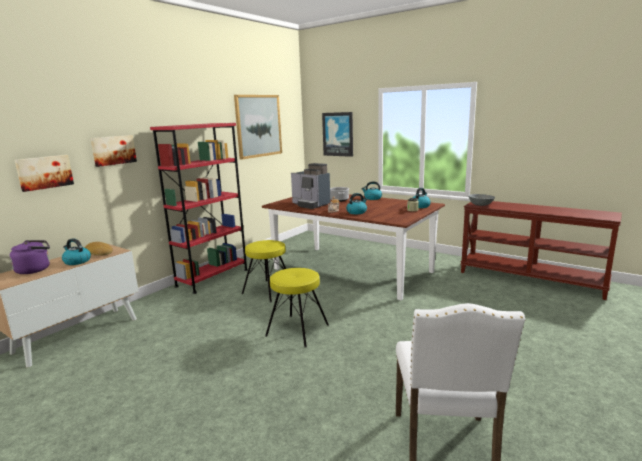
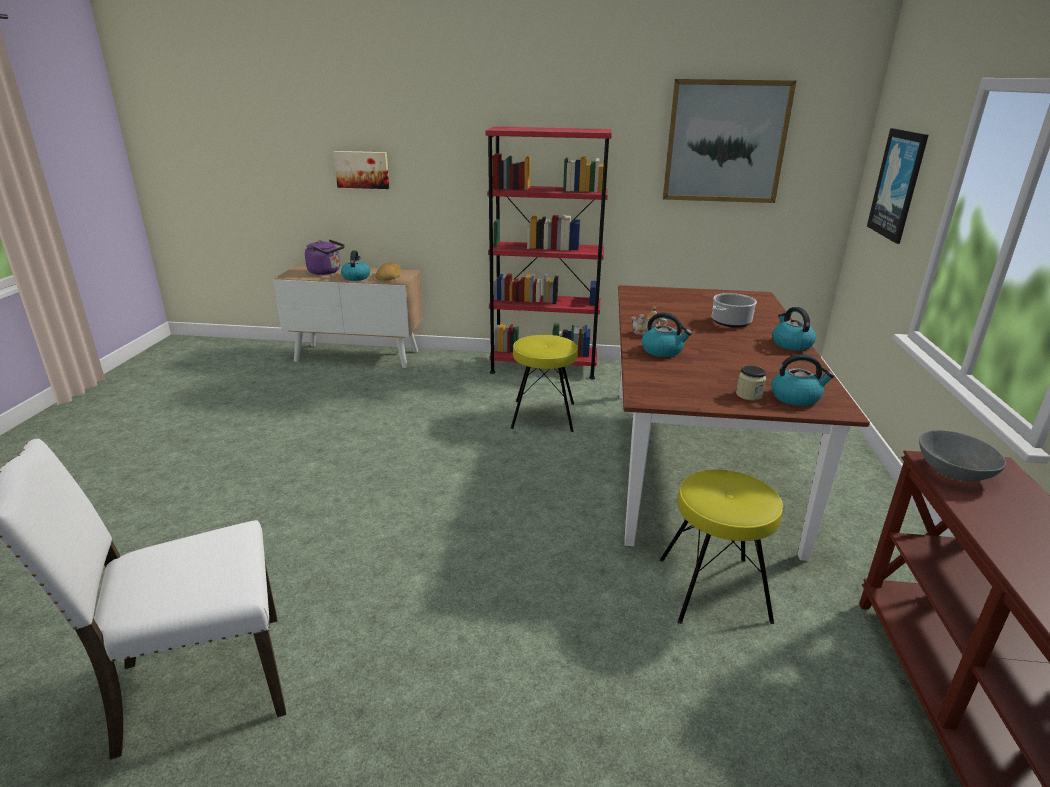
camera: 60 degrees right, 10 degrees up
picture [90,135,137,167] -> none
yellow stool [265,268,329,347] -> yellow stool moved to [660,470,783,624]
coffee machine [291,163,330,209] -> none

